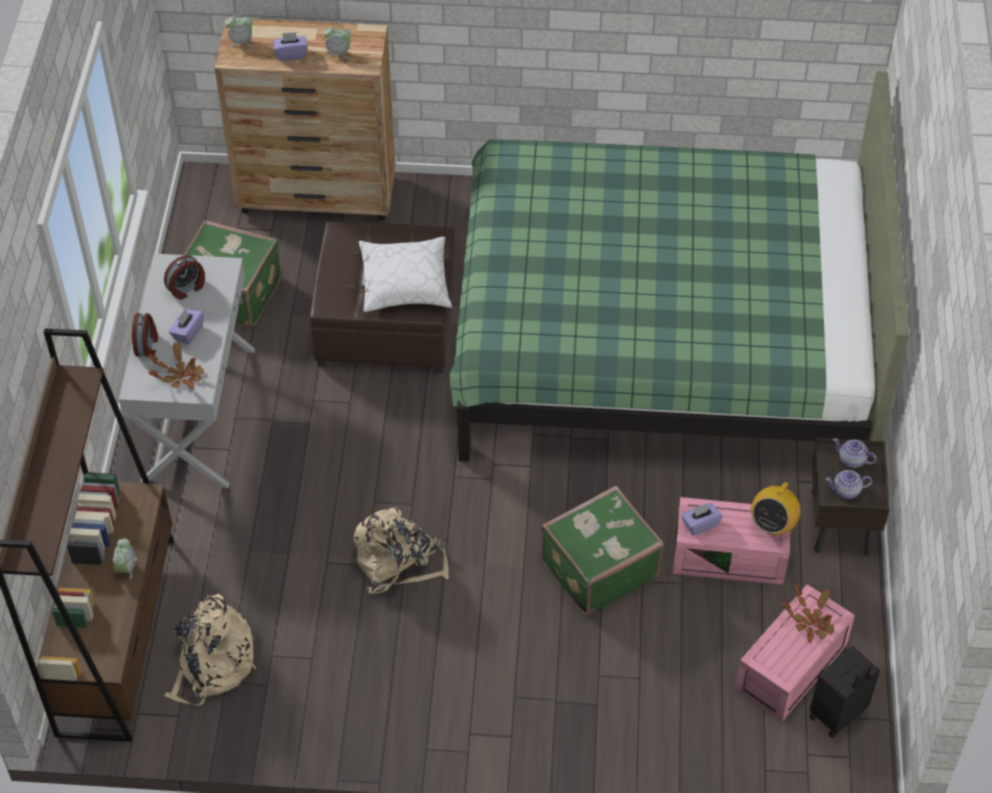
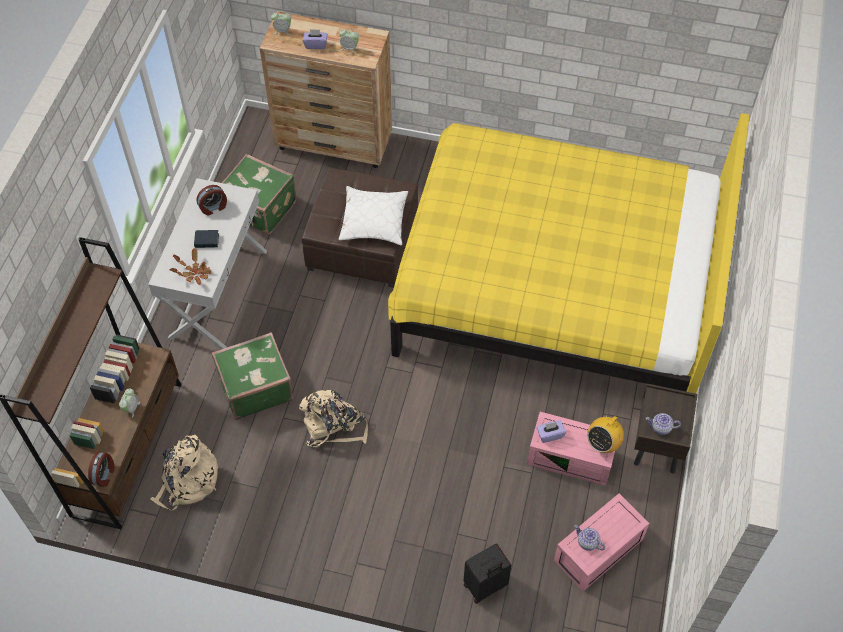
camera: 10 degrees right, 5 degrees up
alarm clock [132,313,158,357] -> alarm clock moved to [88,452,115,487]
purple tissue box [169,309,204,344] -> book [194,230,219,248]
green bed [449,71,910,462] -> yellow bed [388,113,750,394]
green suitcase [541,486,664,616] -> green suitcase moved to [212,332,293,420]
potted plant [781,585,834,643] -> none
black suitcase [809,646,880,738] -> black suitcase moved to [464,543,511,604]
teapot [833,438,877,468] -> teapot moved to [575,525,605,551]

